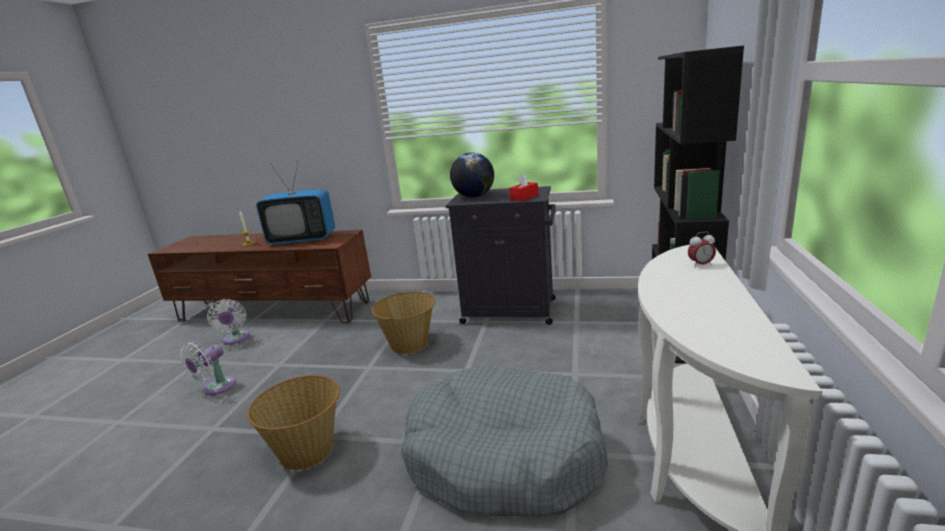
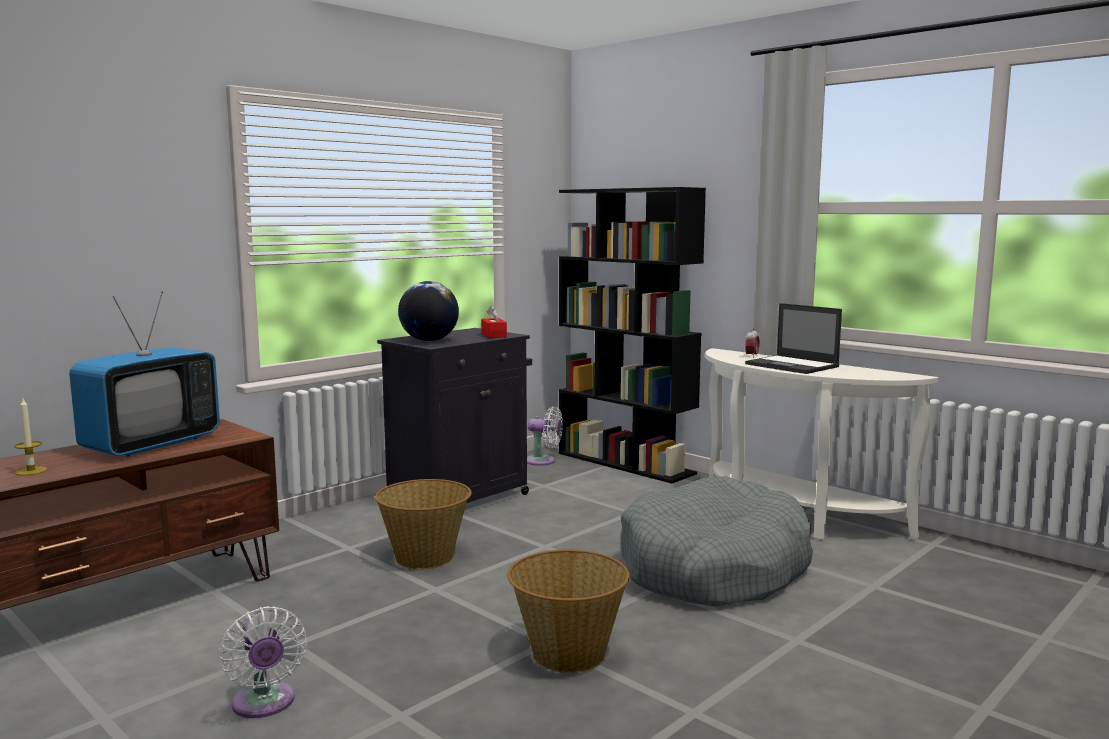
camera: 60 degrees left, 10 degrees down
white fan [207,299,250,344] -> white fan moved to [527,406,563,466]
none -> laptop [745,303,842,374]

